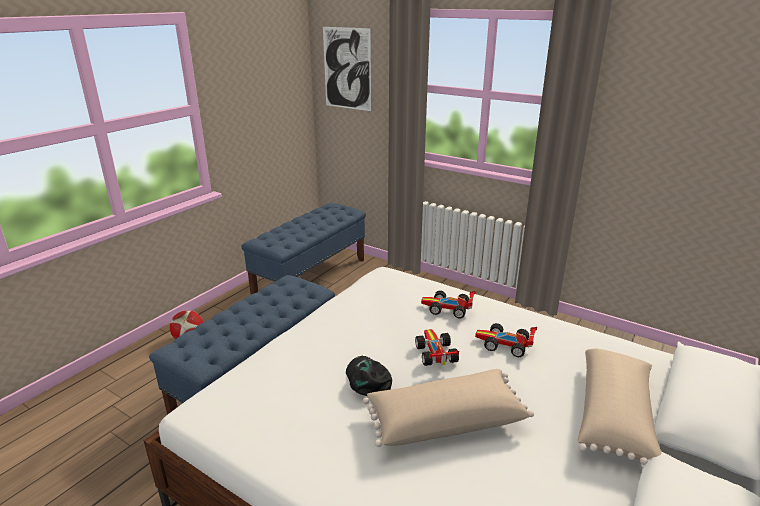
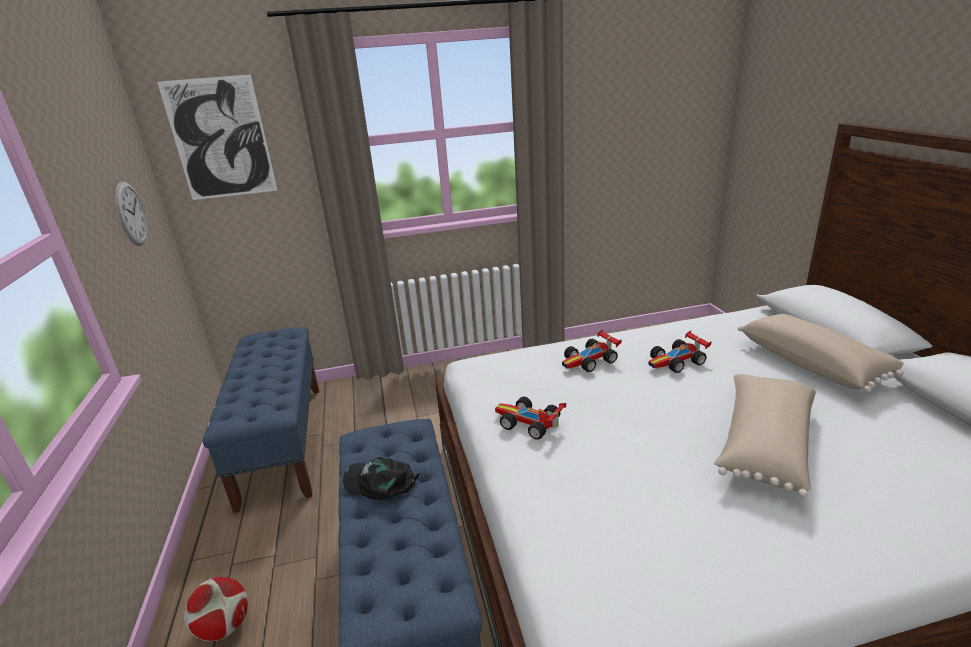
camera: 45 degrees left, 0 degrees up
black cap [346,356,392,397] -> black cap moved to [343,457,420,500]
toy car [415,329,459,366] -> toy car moved to [495,397,566,440]
none -> wall clock [115,182,148,246]

